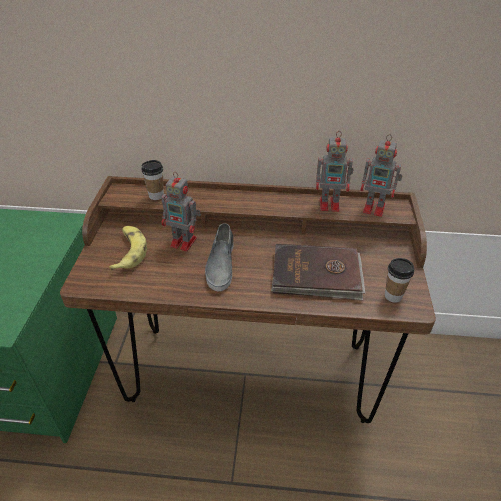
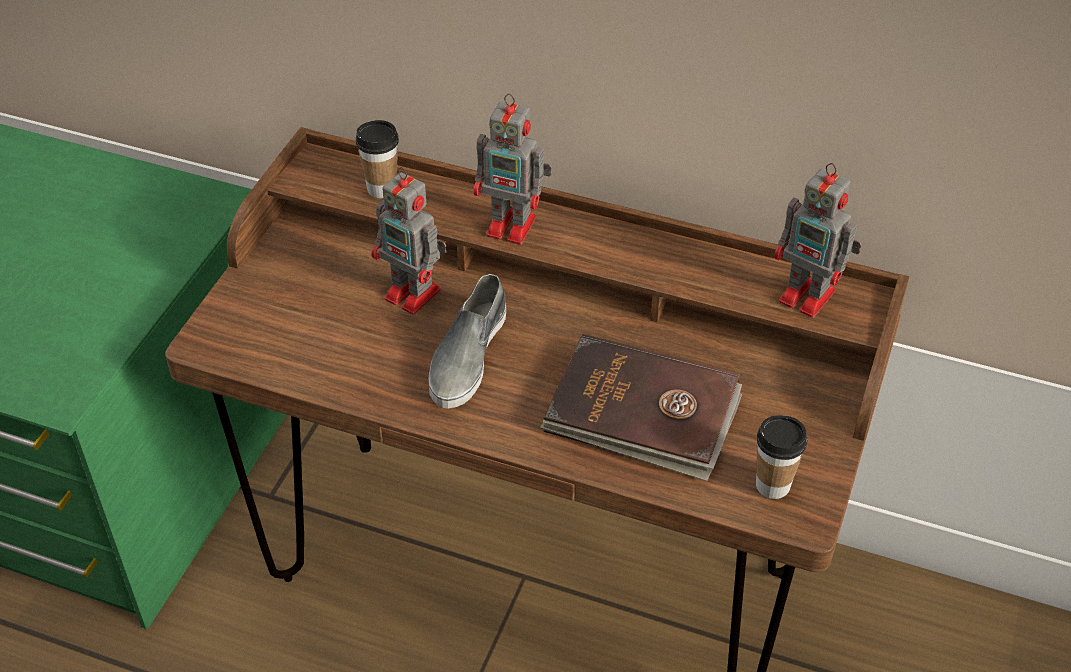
camera: 15 degrees right, 5 degrees up
banana [109,226,147,270] -> none
toy robot [316,131,354,212] -> toy robot moved to [473,94,552,245]

